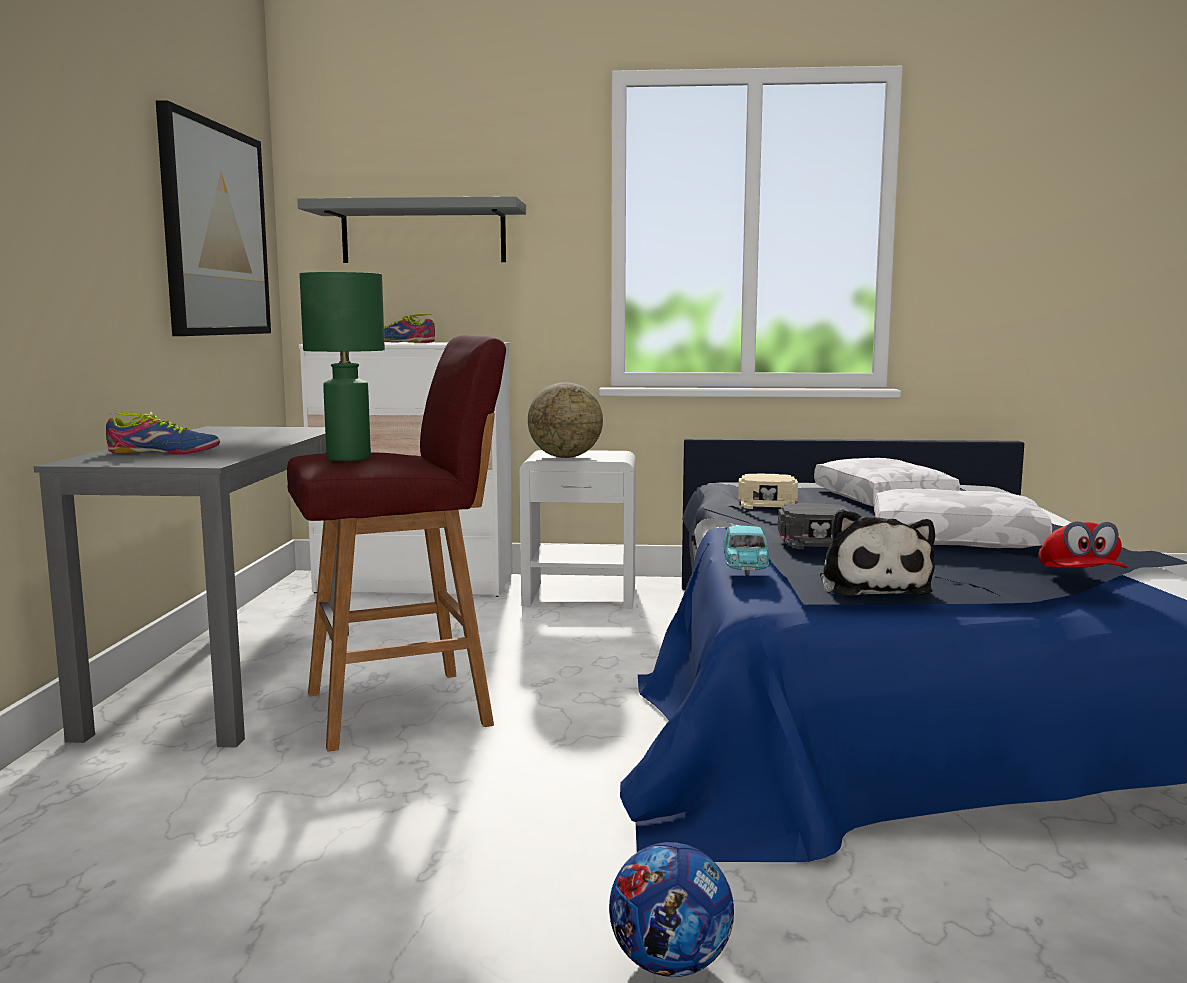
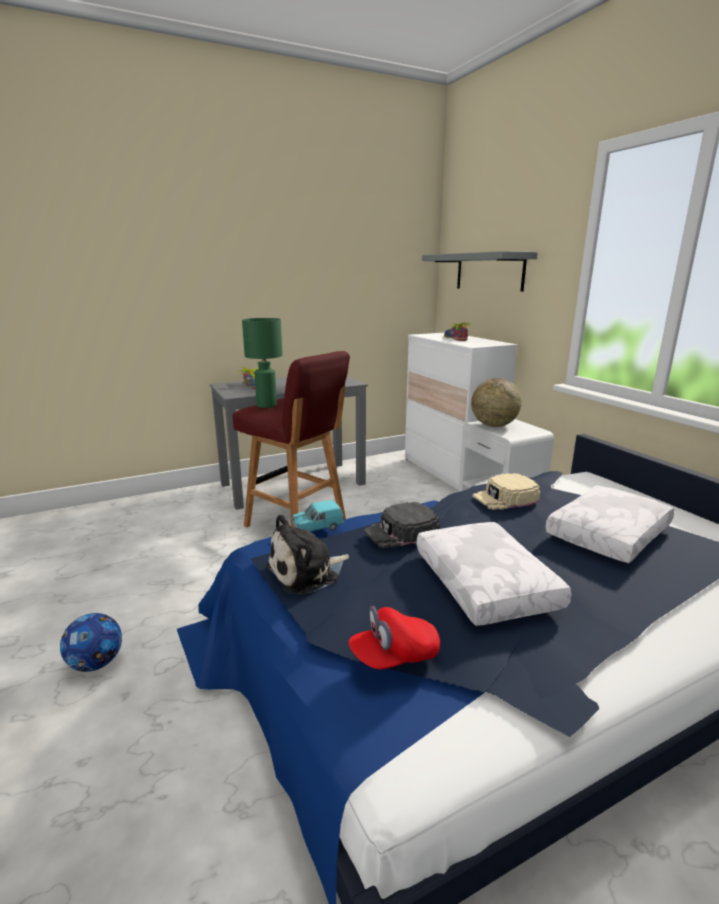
camera: 60 degrees right, 10 degrees up
picture [156,100,271,336] -> none

